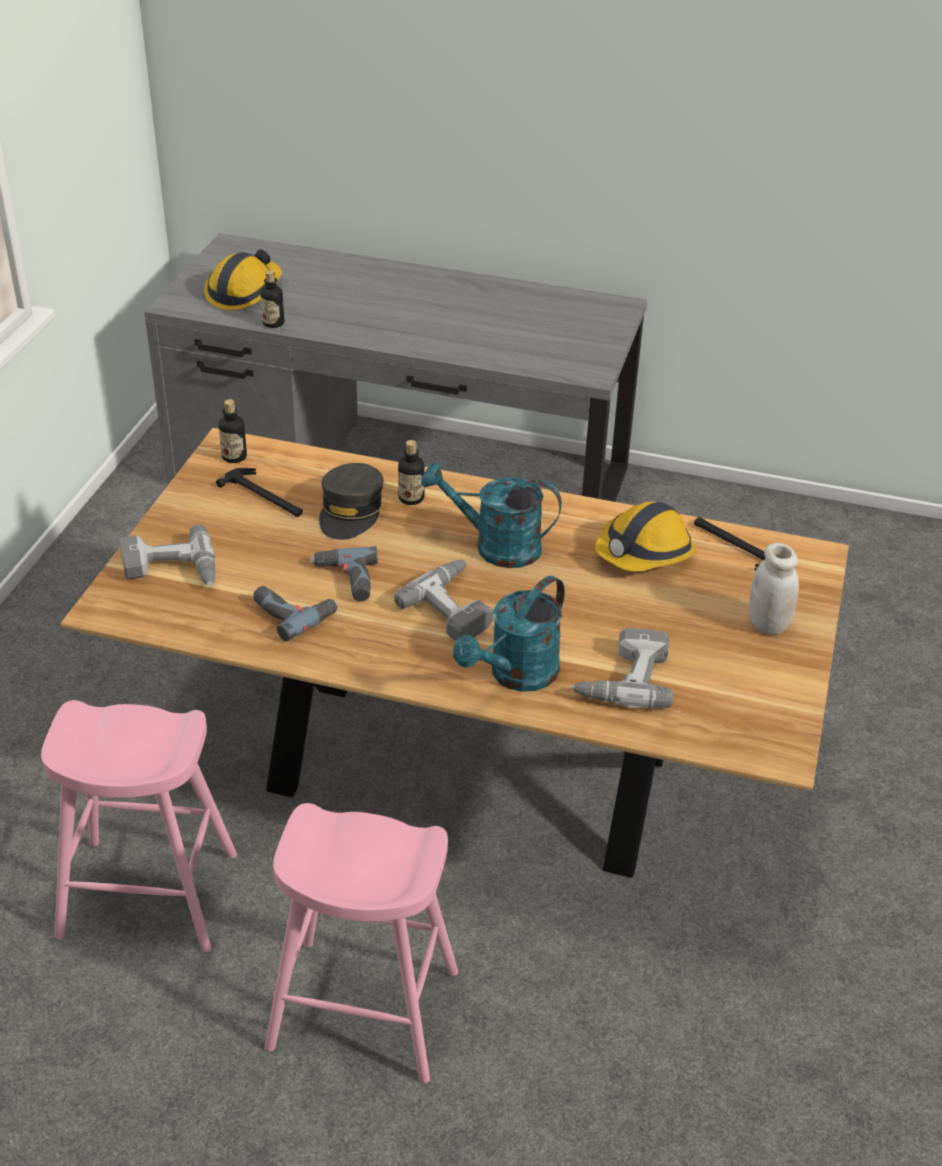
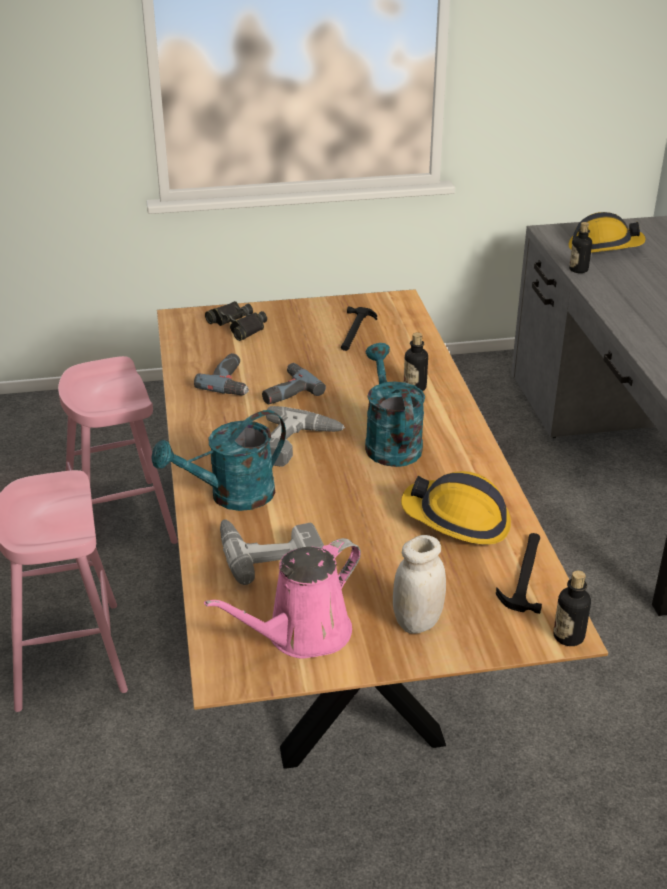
camera: 65 degrees right, 5 degrees down
power drill [119,525,215,586] -> black binoculars [205,301,267,341]
bottle [219,399,247,463] -> bottle moved to [553,571,591,646]
grey cap [319,463,384,540] -> none
turquoise watering can [453,576,565,692] -> turquoise watering can turned 45 degrees counterclockwise [151,410,286,511]
none -> pink watering can [204,538,361,659]

